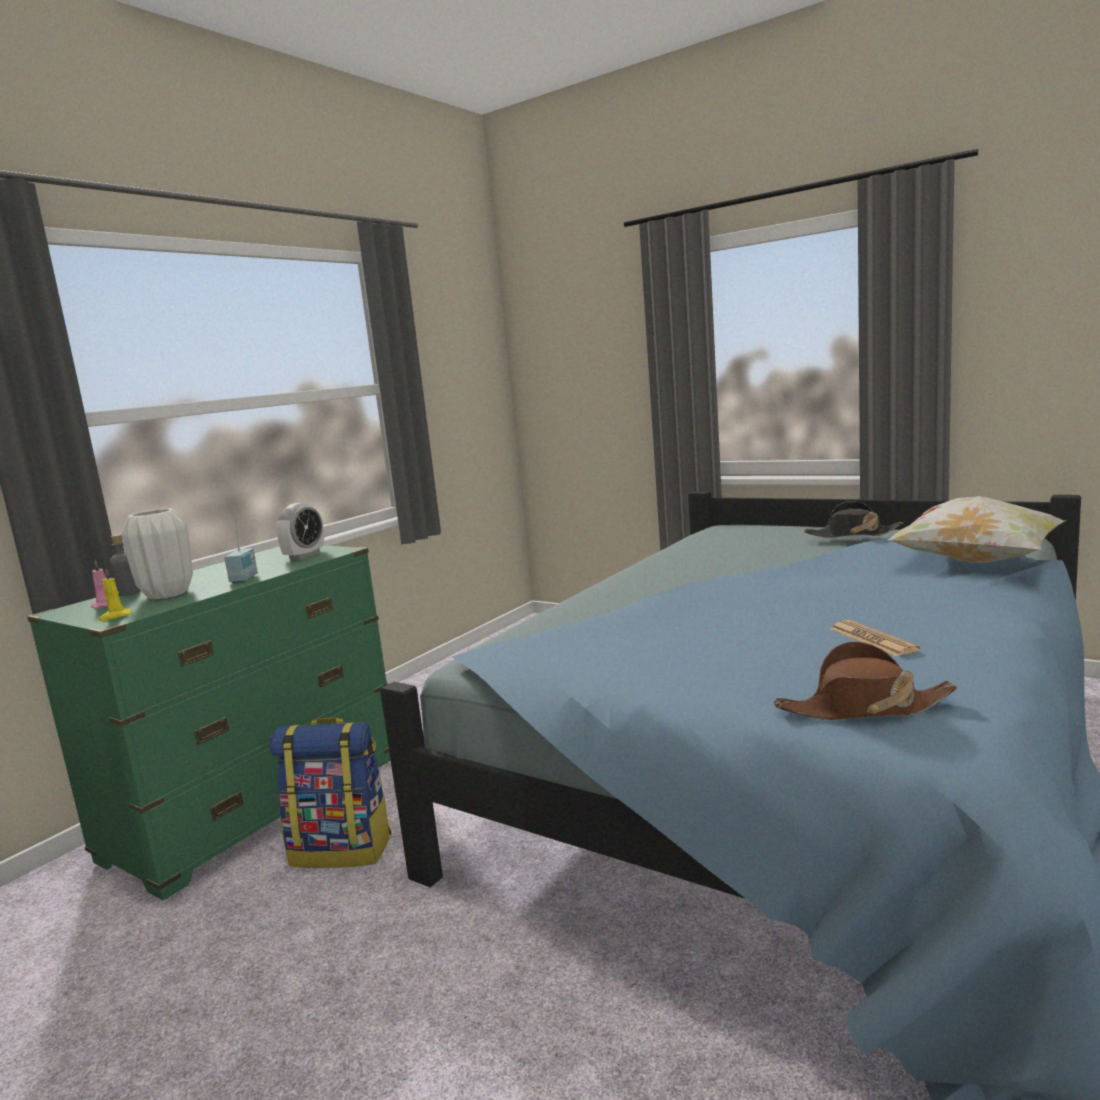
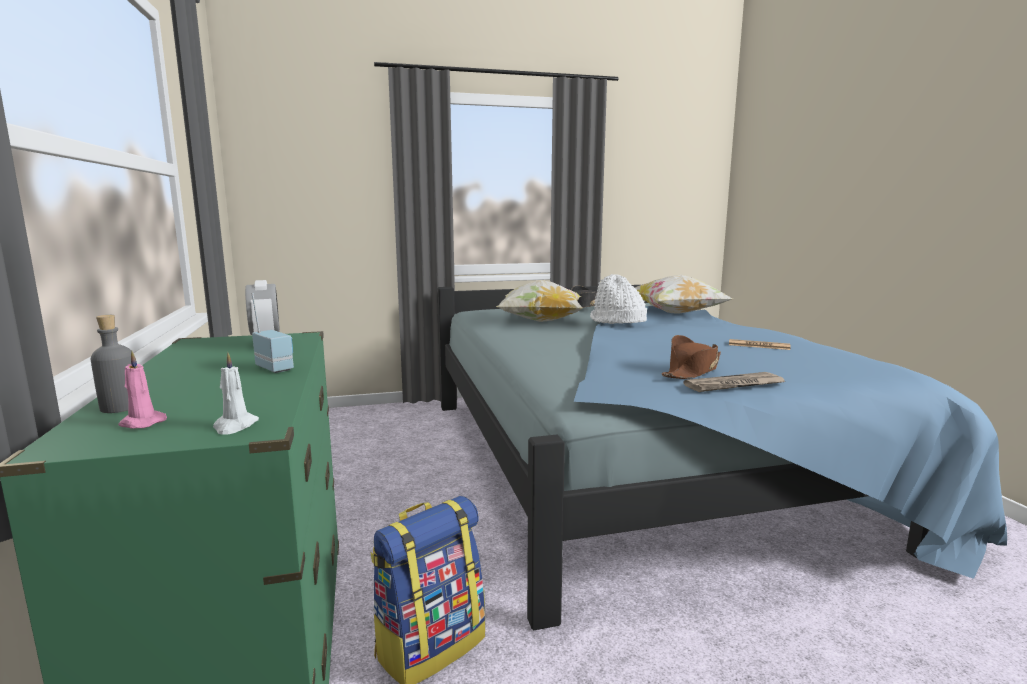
camera: 50 degrees left, 0 degrees up
yellow candle [98,569,132,621] -> white candle [213,352,259,434]
white vase [121,509,193,599] -> none
brown hat [774,641,957,720] -> brown hat moved to [662,335,721,379]
none -> pillow [496,280,583,322]
none -> white hat [590,274,647,324]
none -> newspaper [683,372,786,392]

